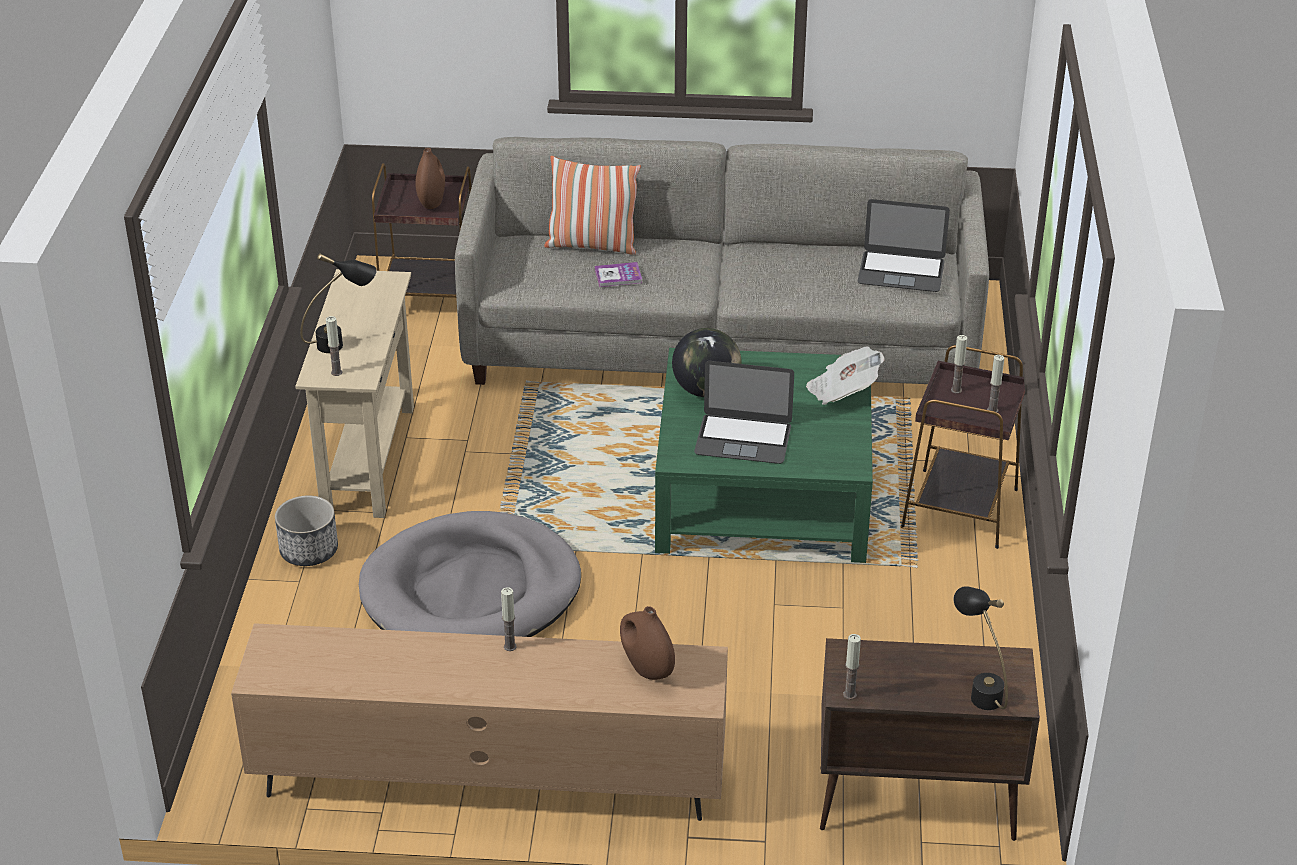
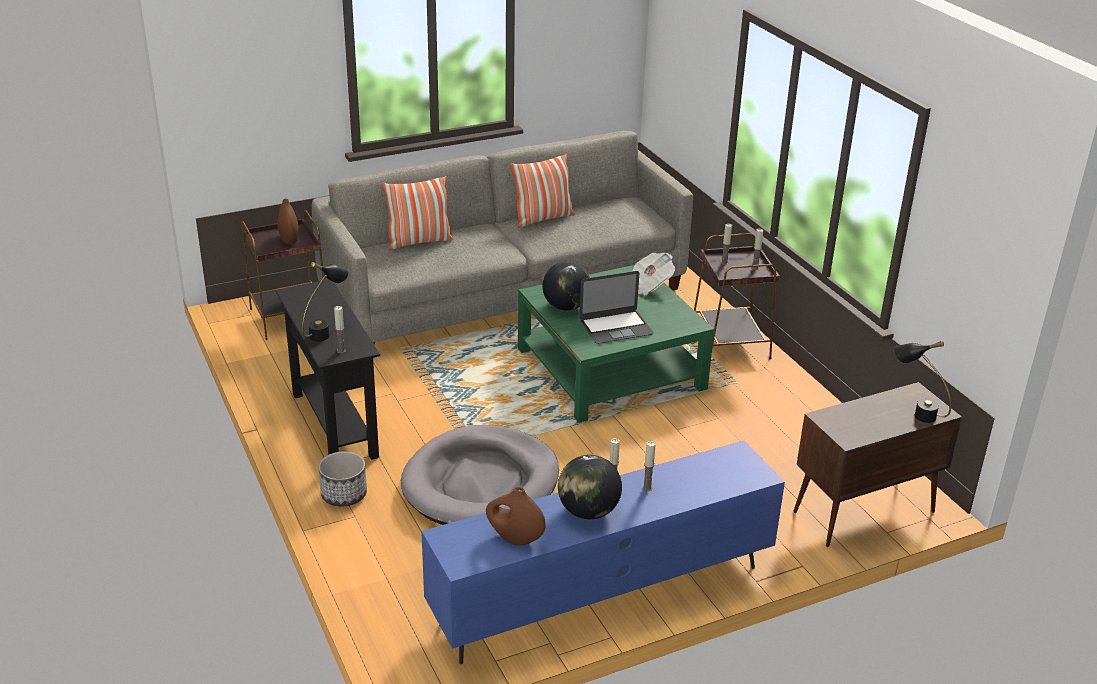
camera: 30 degrees left, 5 degrees down
brown tv stand [231,623,728,821] -> blue tv stand [421,441,785,664]
beige console table [295,269,414,518] -> black console table [275,279,380,460]
book [595,262,642,287] -> none
brown vase [620,606,675,680] -> brown vase moved to [486,487,546,545]
candle [843,634,861,700] -> candle moved to [643,441,656,491]
laptop [858,199,950,292] -> none
none -> pillow [510,154,575,228]
none -> globe [558,455,622,519]

